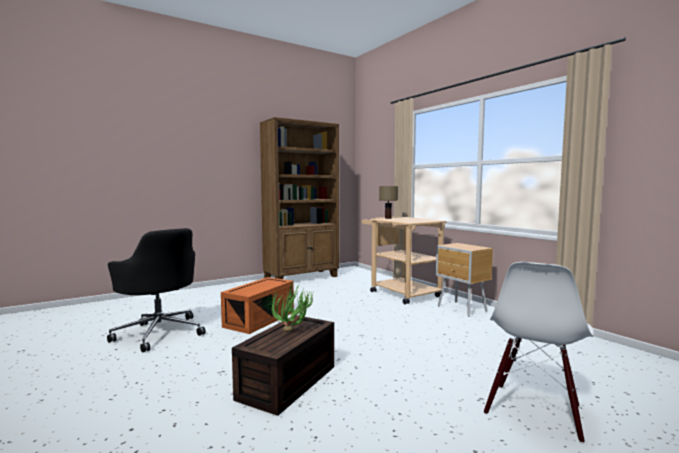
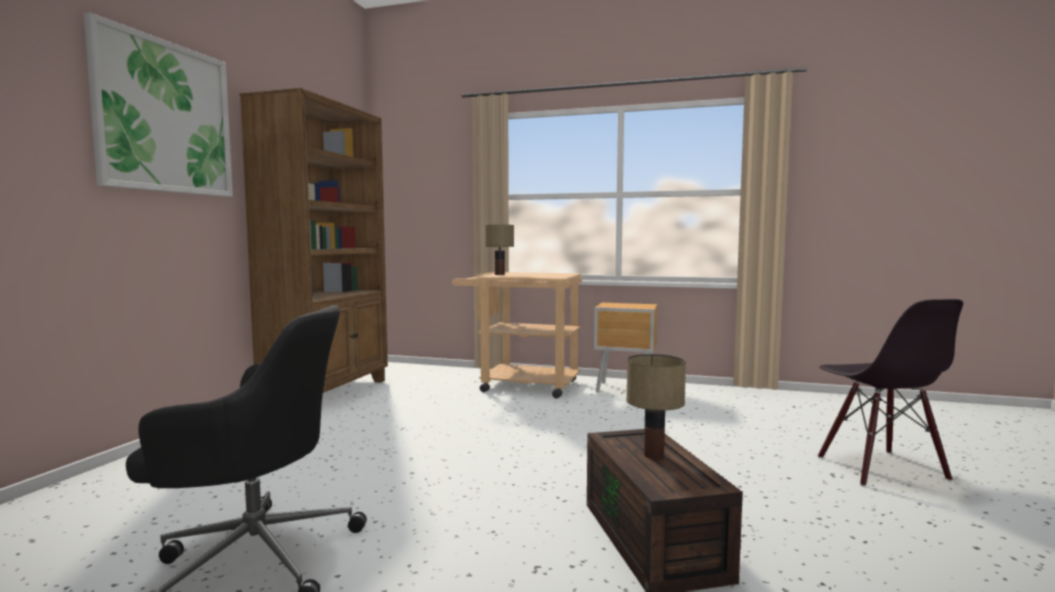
camera: 40 degrees left, 0 degrees up
orange storage box [221,277,294,334] -> none
potted plant [271,284,314,332] -> table lamp [627,354,686,459]
white chair [484,262,594,443] -> black chair [818,299,963,487]
none -> picture [84,12,233,197]

